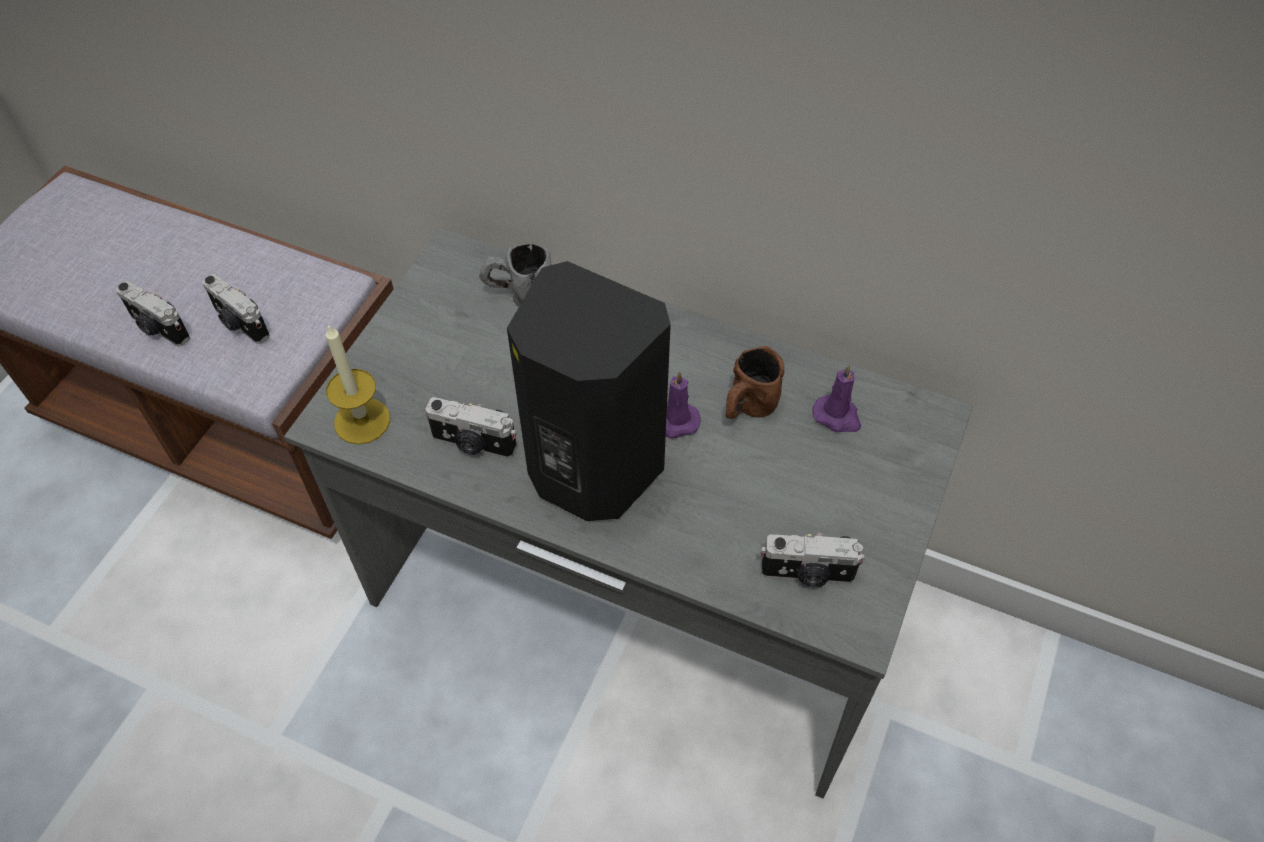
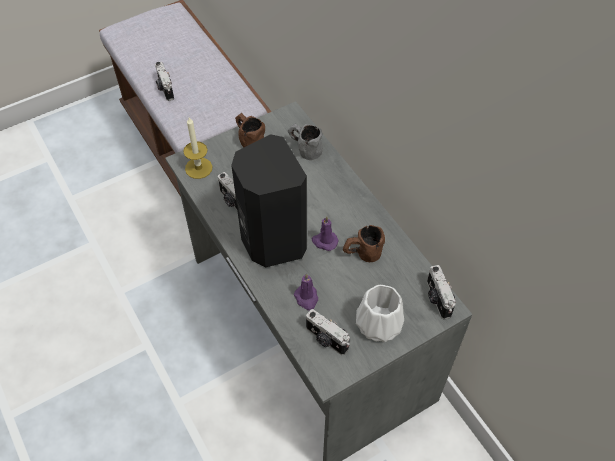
camera: 35 degrees right, 0 degrees up
camera [202,274,270,344] -> camera moved to [427,265,456,319]
purple candle [813,365,861,432] -> purple candle moved to [294,273,318,311]
none -> brown mug [235,113,265,148]
none -> white vase [356,285,404,342]

